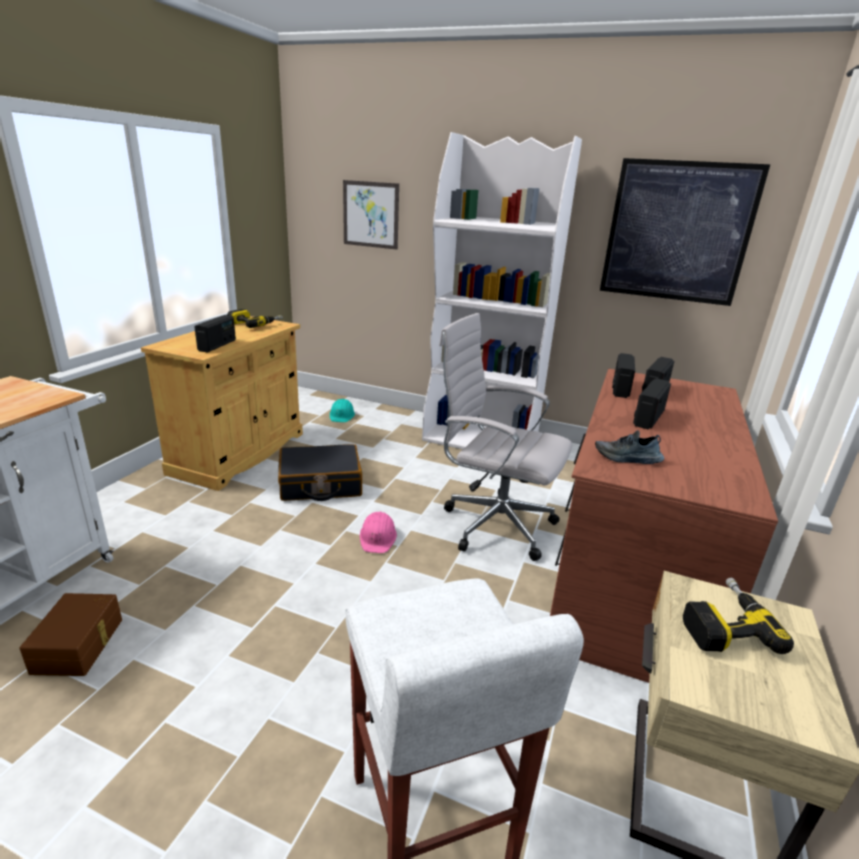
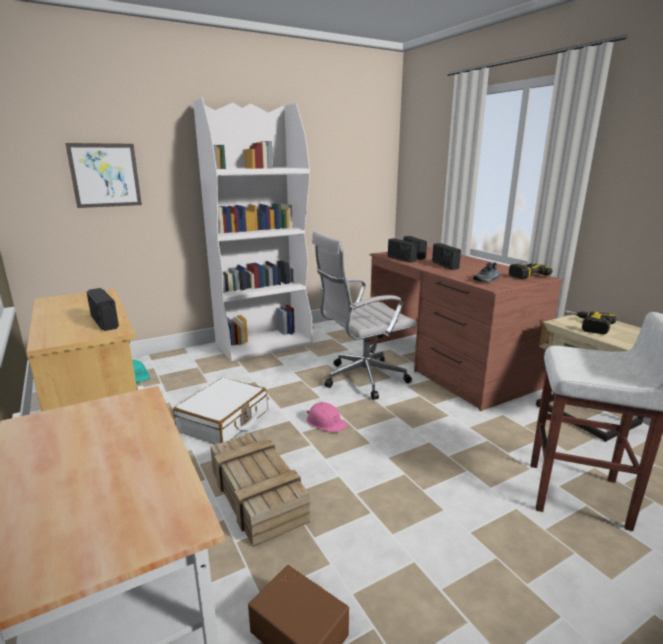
camera: 50 degrees left, 5 degrees down
power drill [227,309,283,328] -> power drill moved to [509,262,552,279]
black suitcase [278,444,362,501] -> white suitcase [173,377,268,445]
picture [600,158,770,306] -> none
none -> crate [210,431,310,547]

